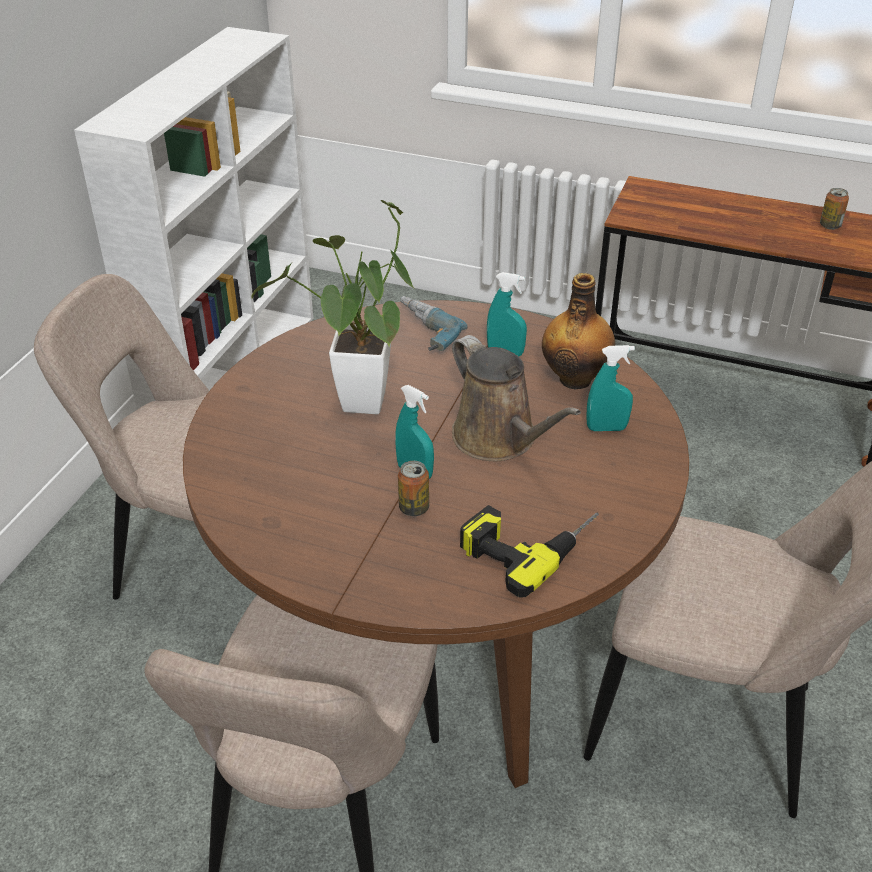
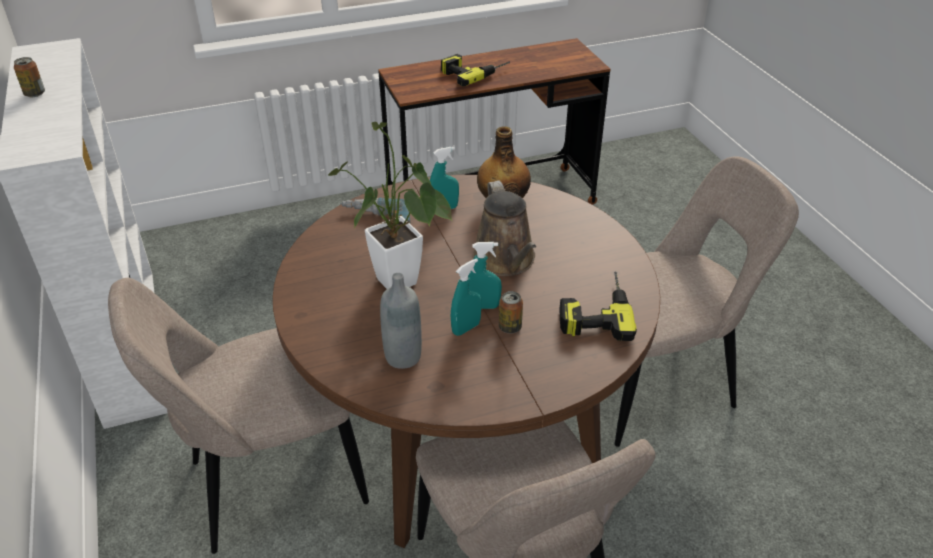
camera: 40 degrees left, 0 degrees up
brown watering can [452,335,581,461] -> brown watering can turned 60 degrees clockwise [473,181,536,276]
turquoise spray bottle [586,345,635,431] -> turquoise spray bottle moved to [451,258,481,336]
can [820,188,849,230] -> can moved to [14,57,45,97]
none -> grey bottle [380,273,422,369]
none -> power drill [441,54,510,87]

